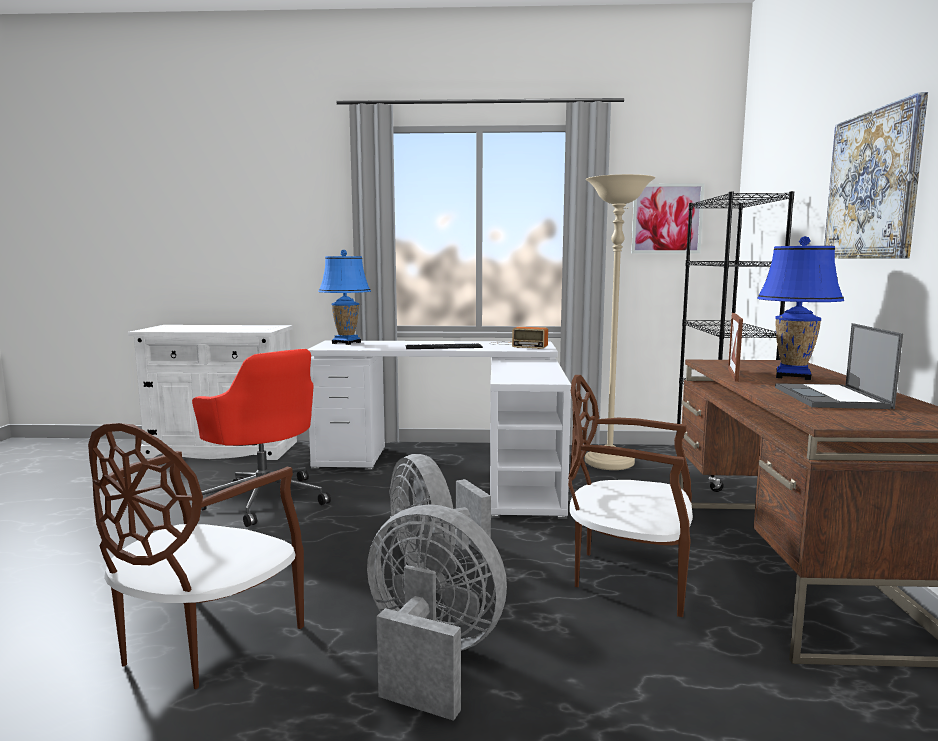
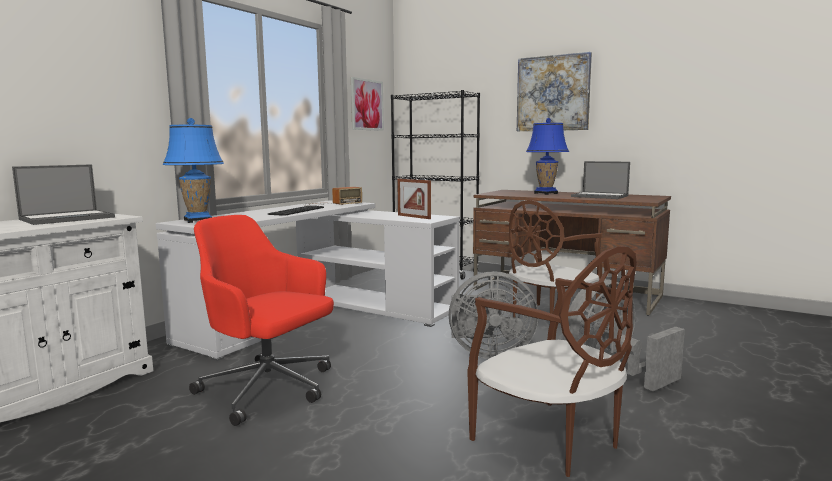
camera: 60 degrees left, 0 degrees up
red office chair [192,349,331,527] -> red office chair turned 135 degrees counterclockwise [189,215,334,426]
beige floor lamp [585,174,655,470] -> none
picture frame [728,313,743,382] -> picture frame moved to [397,179,431,219]
none -> laptop [12,164,115,225]

